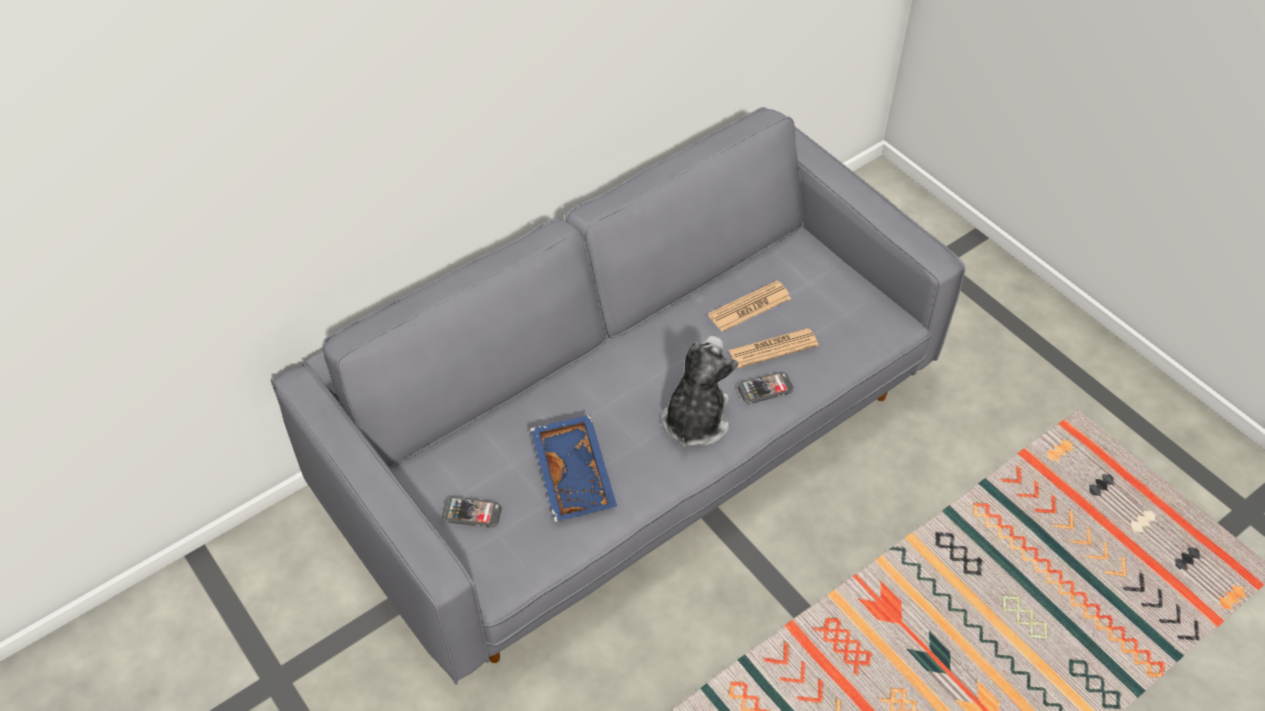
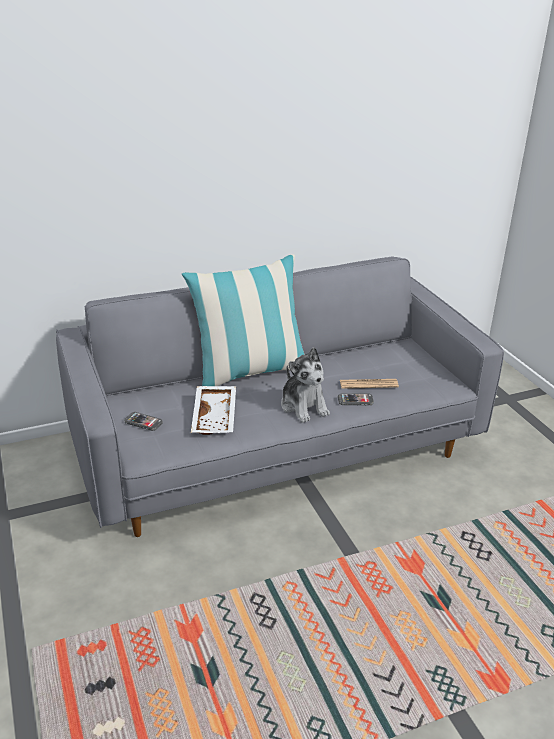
camera: 15 degrees right, 20 degrees down
blue tray [530,415,617,522] -> white tray [191,386,236,435]
plush toy [662,336,738,447] -> plush toy turned 120 degrees clockwise [281,347,330,423]
newspaper [708,281,791,332] -> none
none -> pillow [182,254,305,386]

